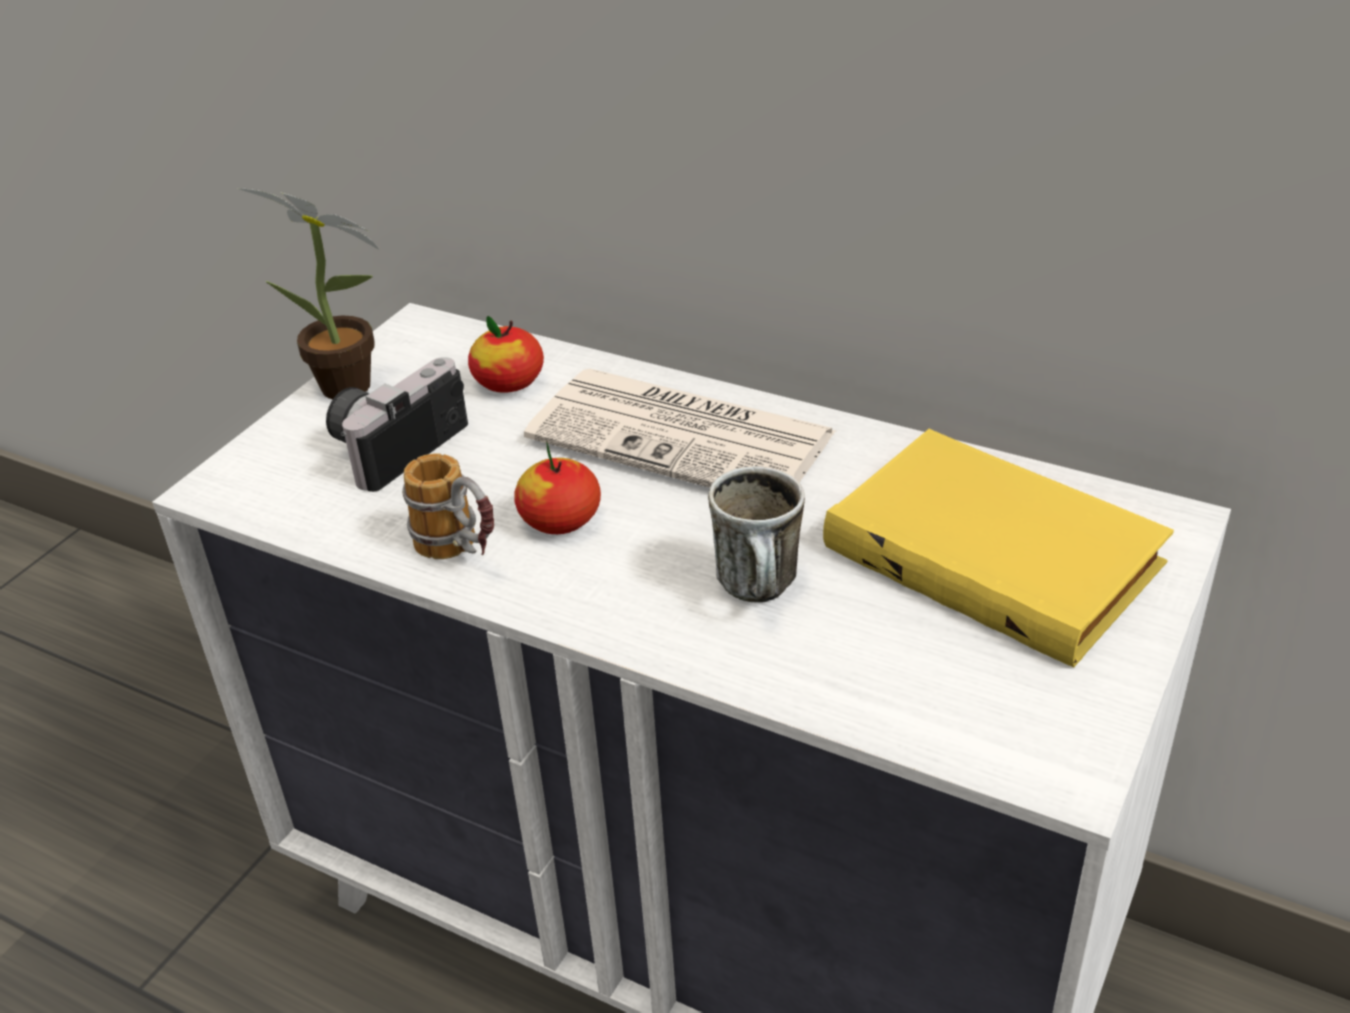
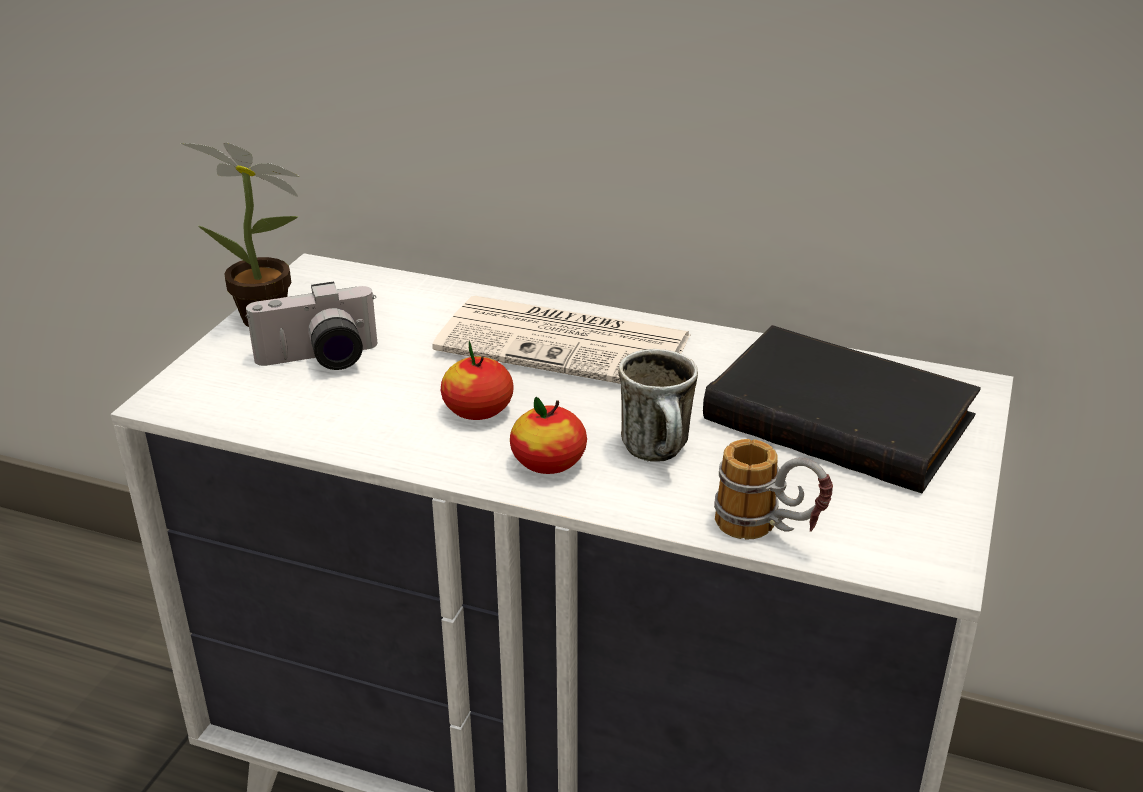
camera: 10 degrees left, 5 degrees down
camera [326,357,468,492] -> camera turned 135 degrees counterclockwise [245,282,378,370]
mug [402,453,494,559] -> mug moved to [714,439,833,540]
apple [468,316,544,393] -> apple moved to [510,397,587,474]
yellow book [823,429,1174,668] -> black book [703,325,981,493]

